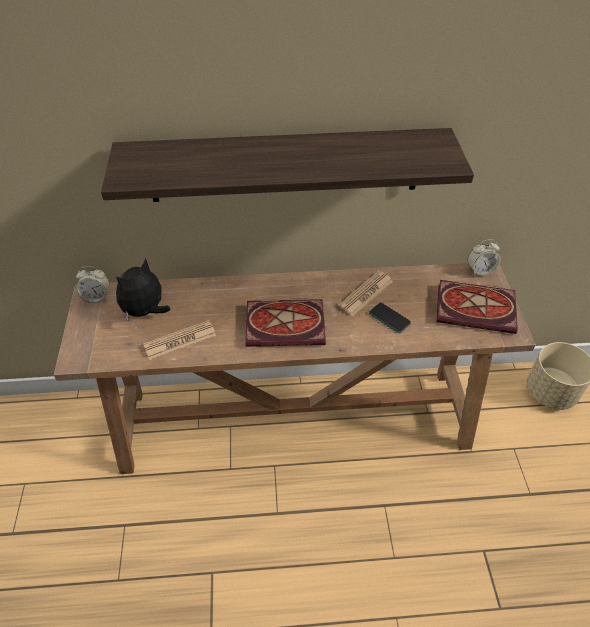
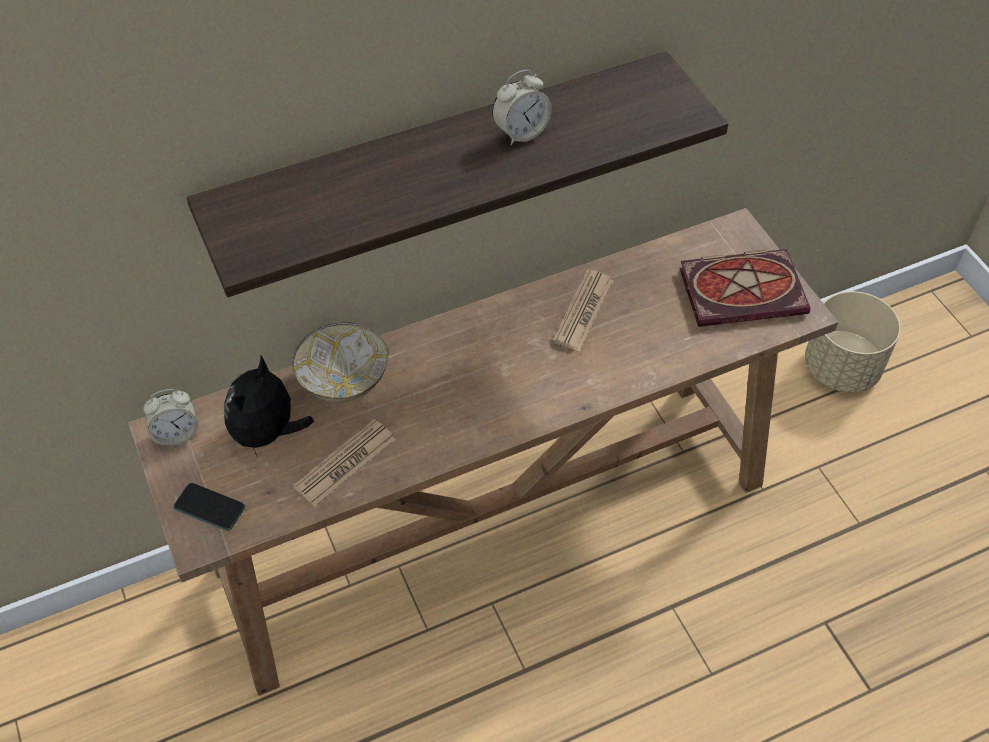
camera: 20 degrees left, 5 degrees up
book [245,299,326,347] -> none
phone [369,303,411,333] -> phone moved to [173,483,245,531]
alarm clock [467,239,501,276] -> alarm clock moved to [492,70,552,145]
none -> bowl [292,322,388,403]

